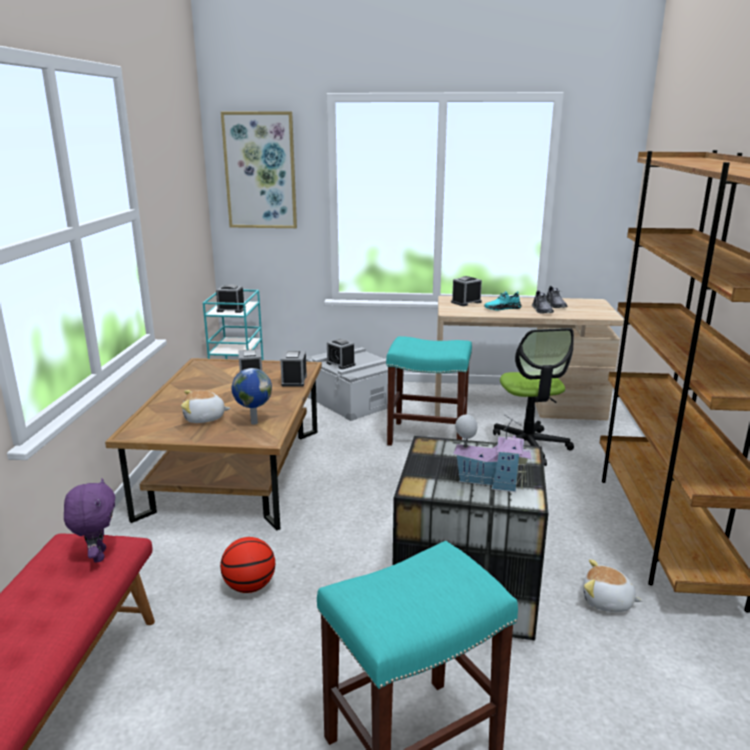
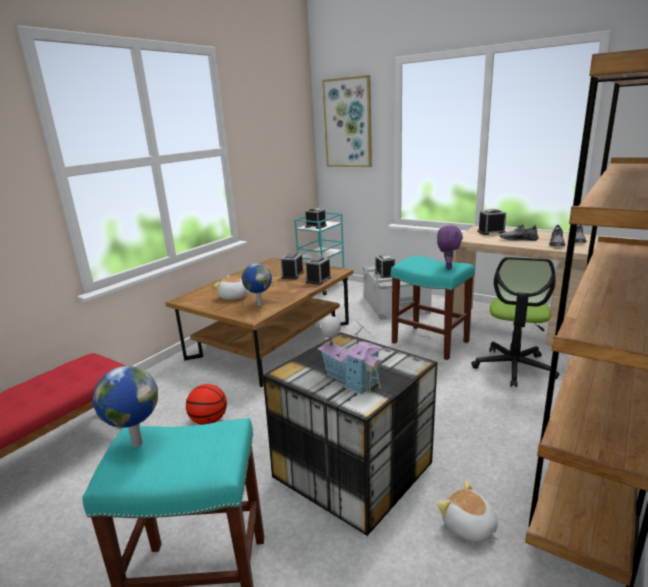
camera: 30 degrees right, 0 degrees up
purple plush toy [64,478,115,563] -> purple plush toy moved to [437,226,463,269]
turquoise shoe [484,291,522,310] -> grey shoe [500,223,539,241]
none -> globe [93,366,158,447]

